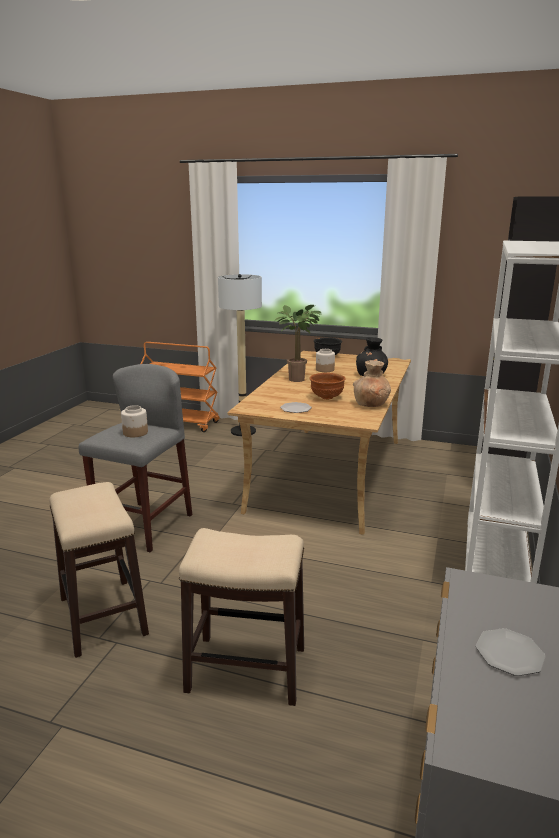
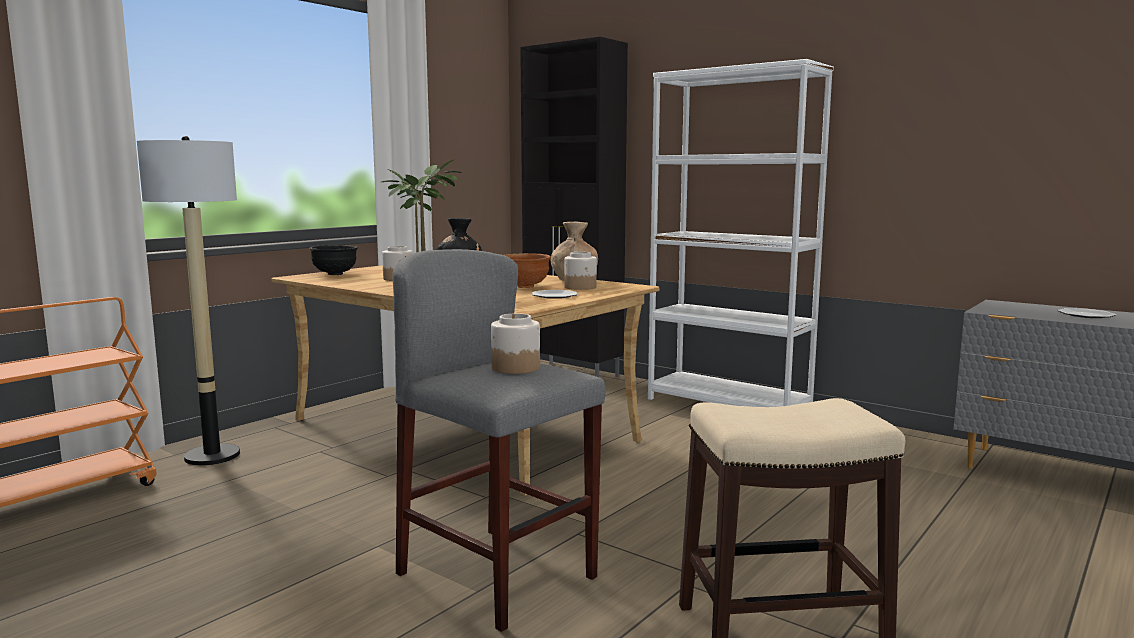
camera: 70 degrees left, 10 degrees down
stool [179,528,304,706] -> none
none -> jar [564,252,597,290]

